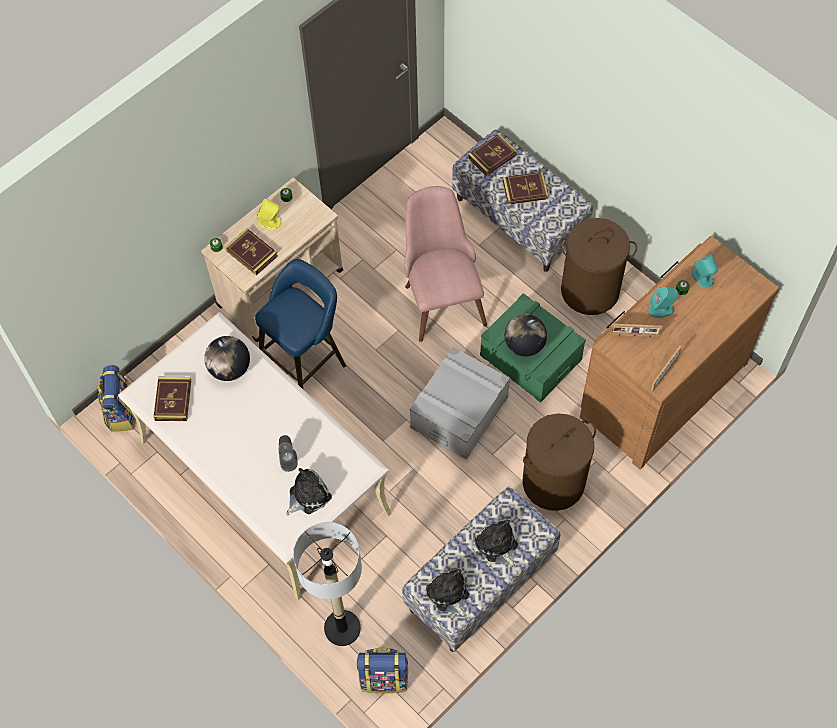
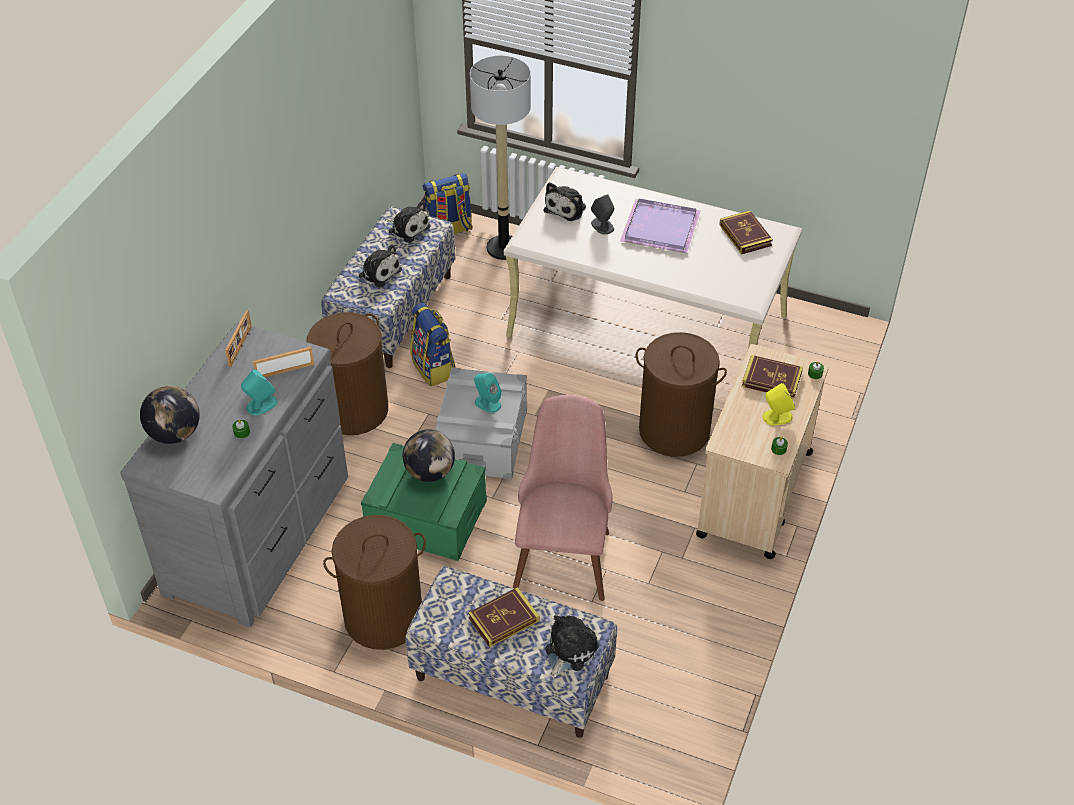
camera: 155 degrees right, 15 degrees down
backpack [98,365,136,432] -> backpack moved to [410,303,456,386]
globe [204,336,250,381] -> globe moved to [140,386,200,444]
blue stool [255,259,346,389] -> brown laundry basket [636,332,727,457]
pink chair [405,186,487,342] -> pink chair turned 135 degrees counterclockwise [513,395,613,601]
book [468,134,517,176] -> plush toy [545,615,599,678]
brown dresser [580,236,779,470] -> grey dresser [120,322,348,628]
turquoise speaker [692,254,718,288] -> turquoise speaker moved to [474,373,502,413]
none -> purple tray [620,199,701,253]

